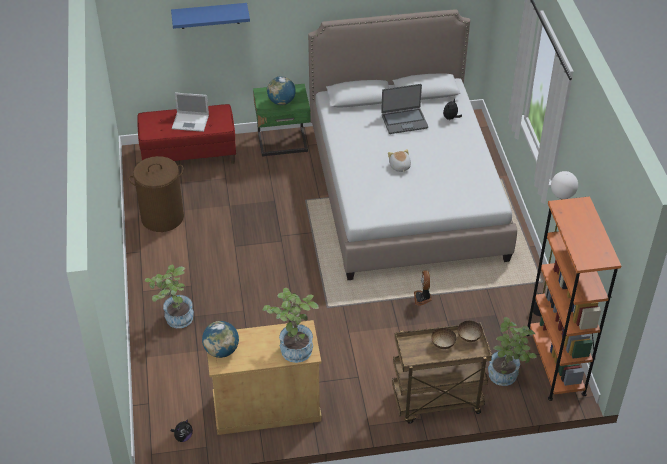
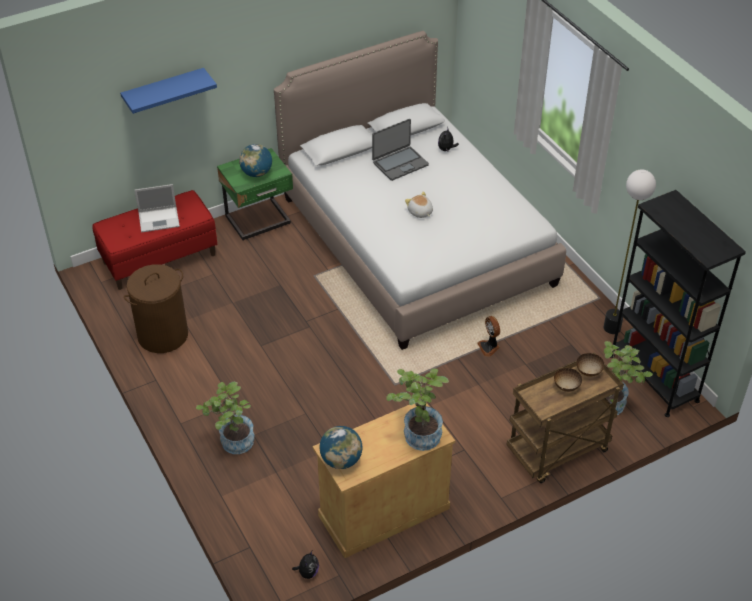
camera: 20 degrees left, 0 degrees up
orange bookcase [526,196,621,401] -> black bookcase [611,190,746,417]

